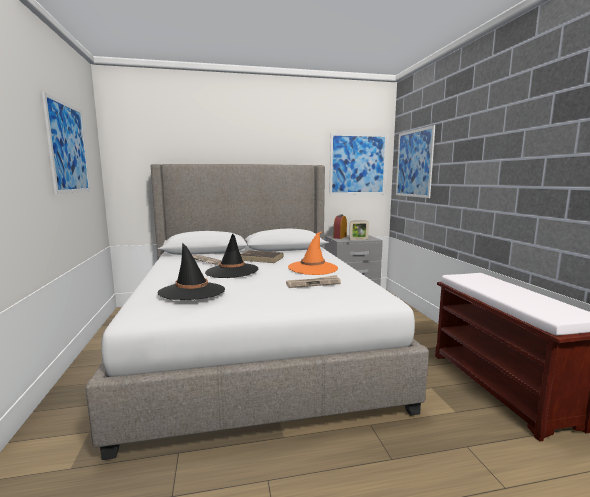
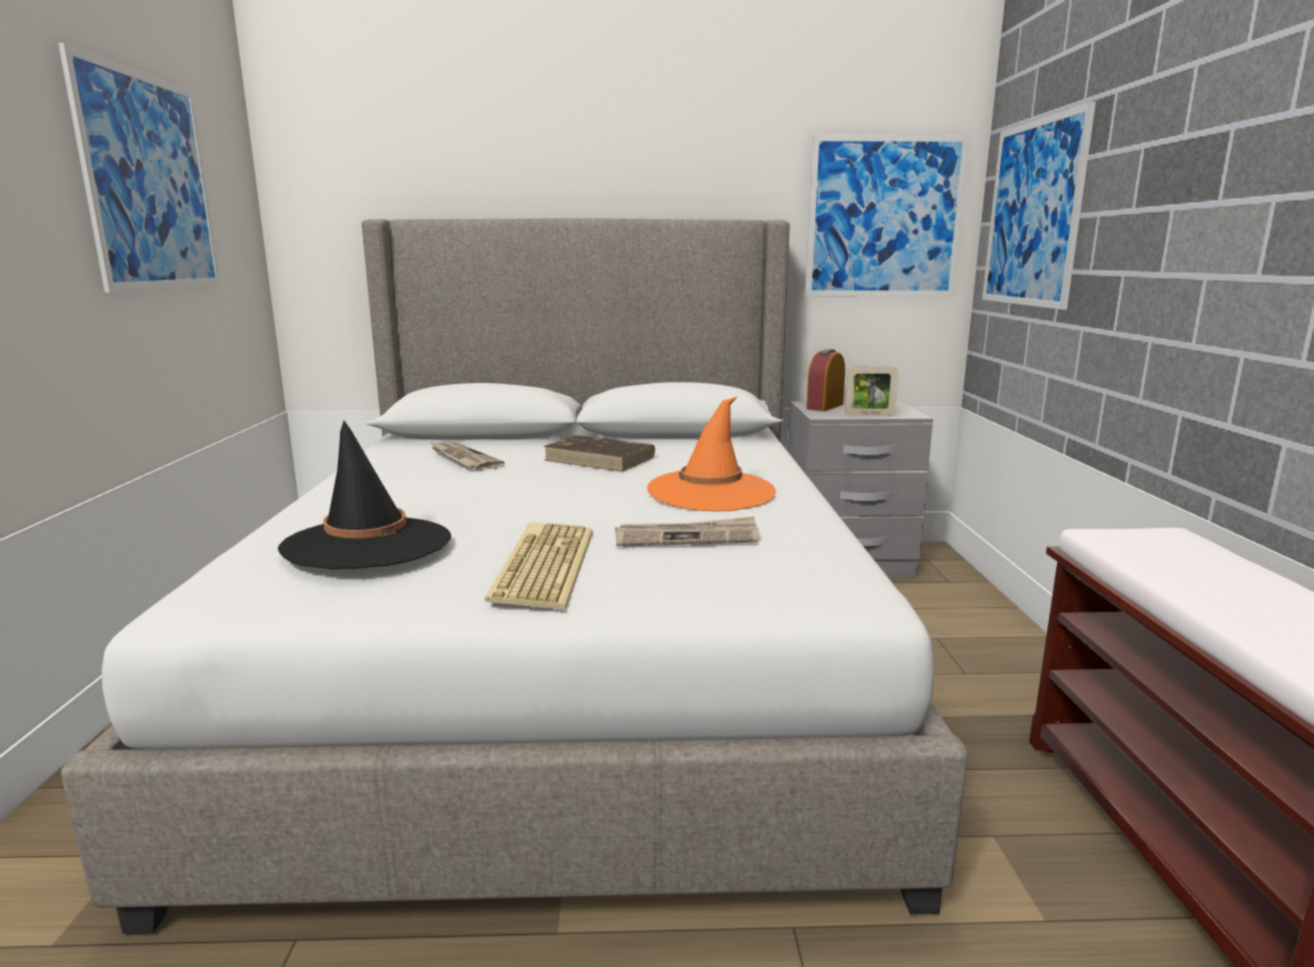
camera: 10 degrees right, 5 degrees up
black hat [205,234,258,278] -> none
none -> keyboard [485,523,593,609]

